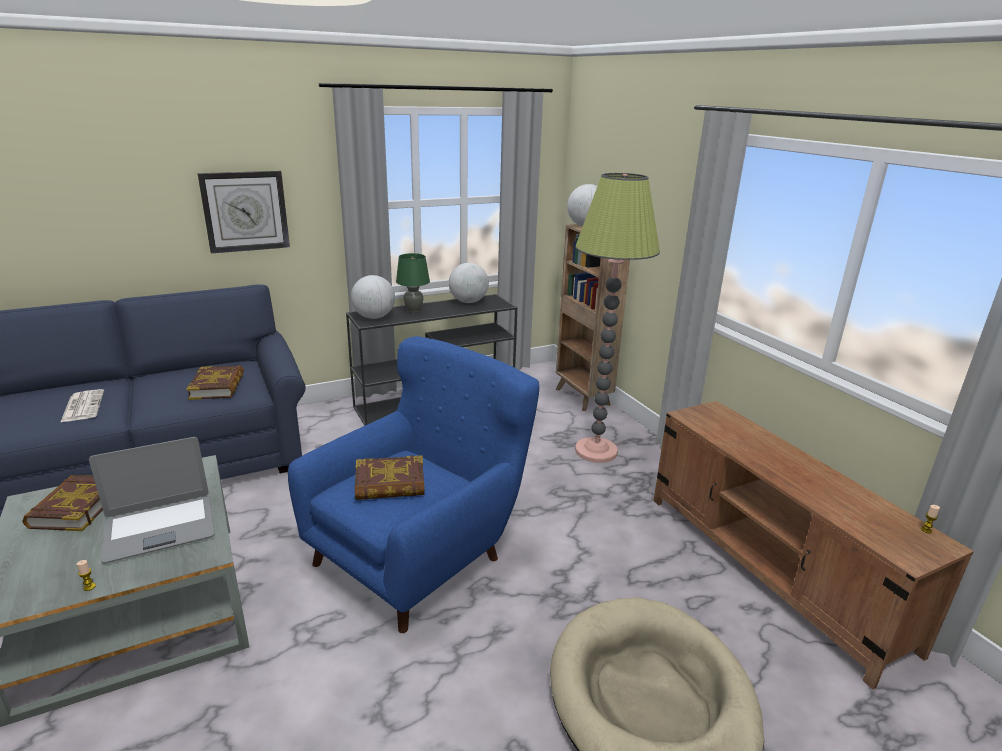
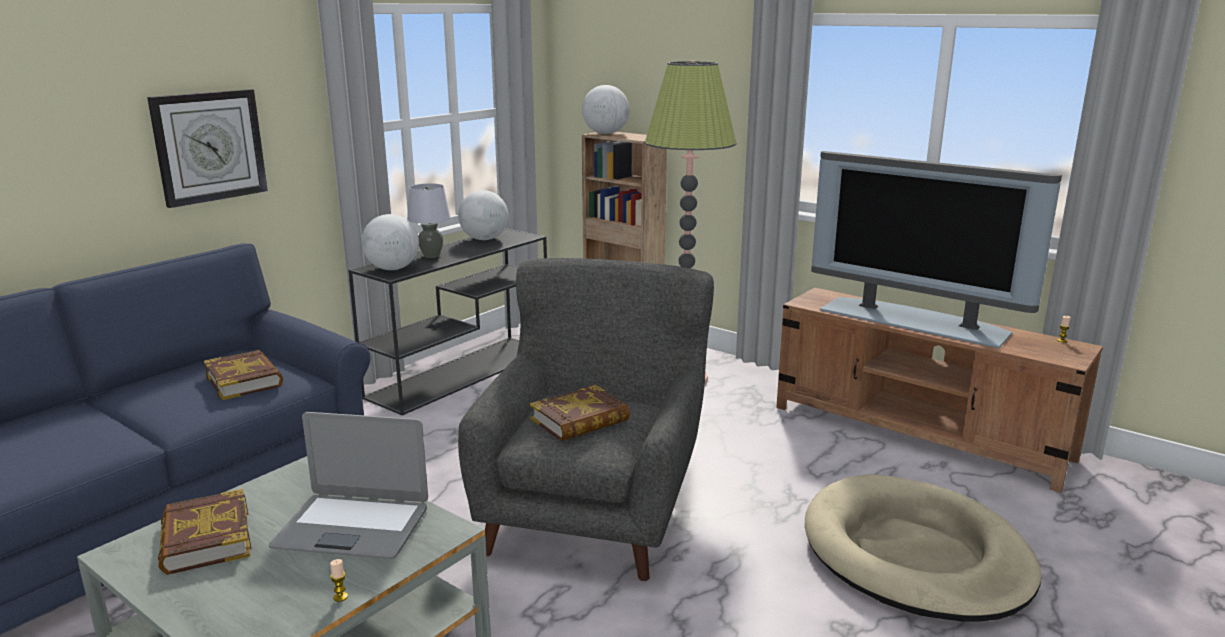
camera: 25 degrees left, 5 degrees down
newspaper [60,389,104,423] -> none
laptop [89,437,214,563] -> laptop turned 60 degrees clockwise [269,412,428,559]
blue armchair [288,336,539,633] -> grey armchair [458,258,714,581]
green table lamp [396,253,430,313] -> grey table lamp [407,183,451,258]
none -> television [811,151,1062,349]

